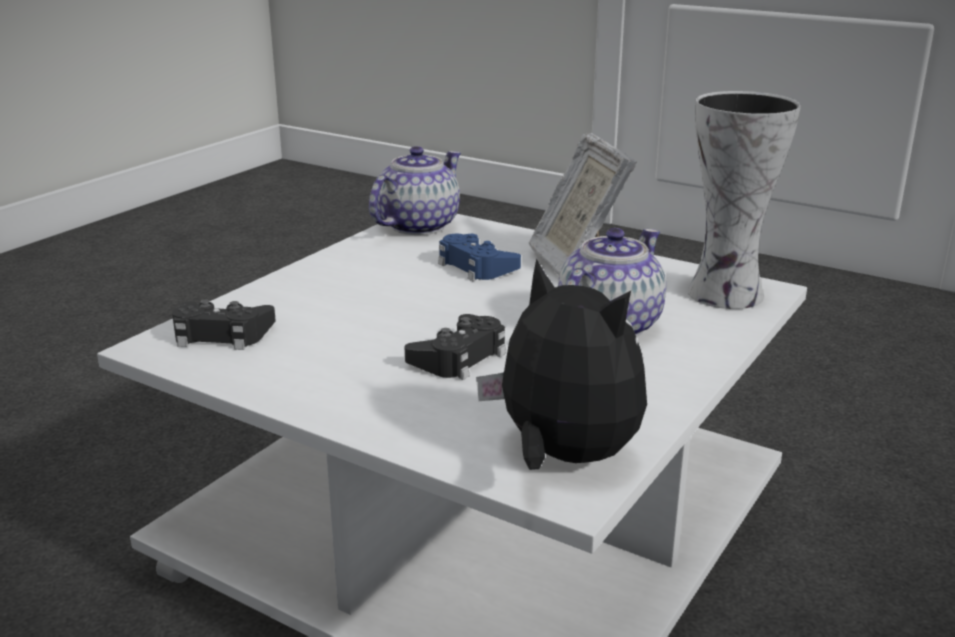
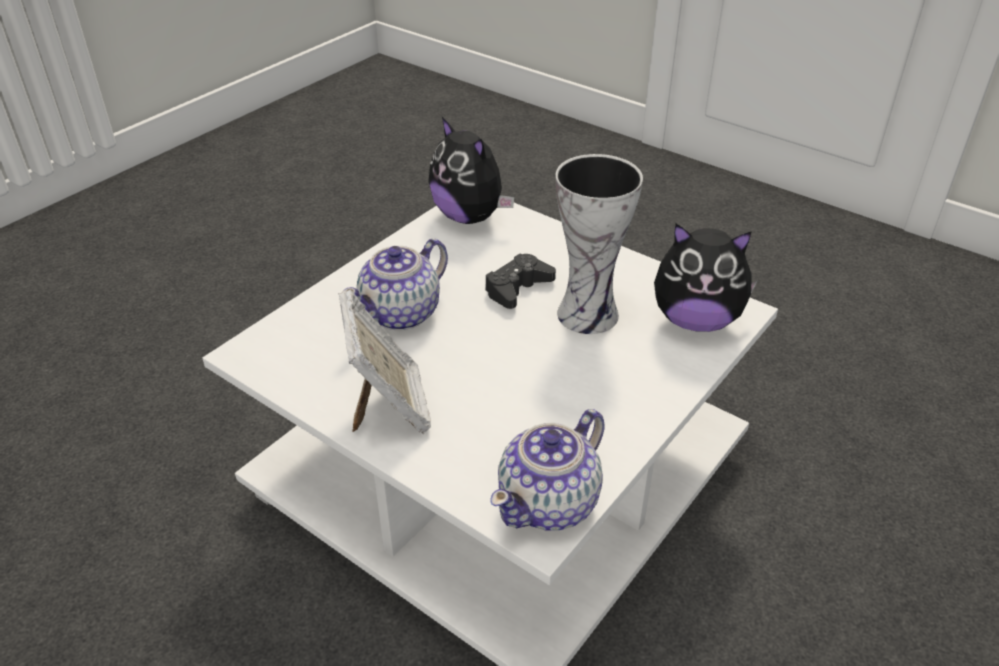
camera: 175 degrees left, 15 degrees up
black game controller [172,300,276,350] -> plush toy [654,224,758,332]
blue game controller [438,234,521,281] -> none
vase [688,91,801,309] -> vase moved to [555,154,643,334]

